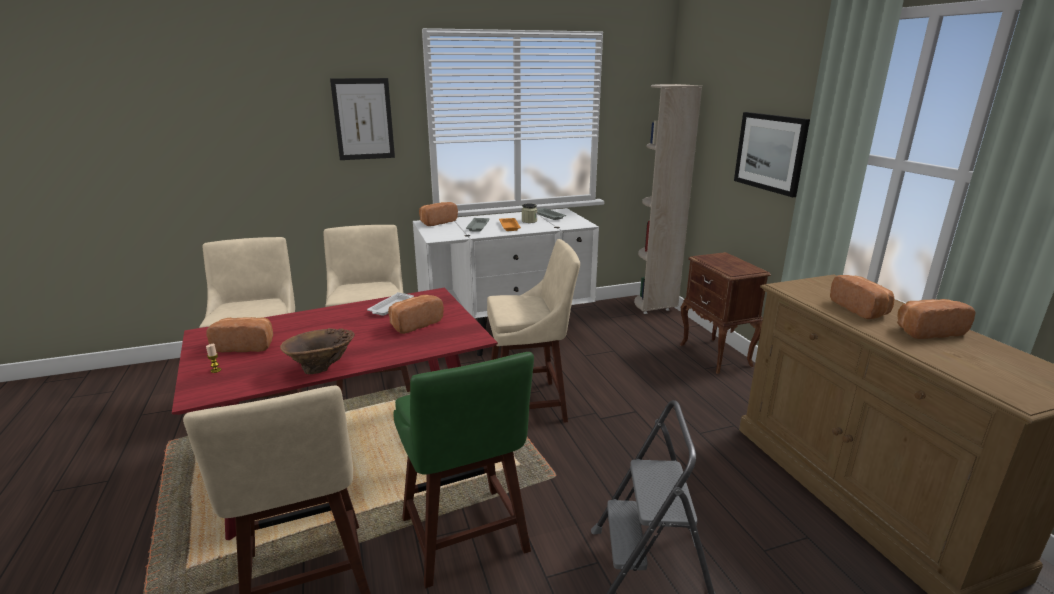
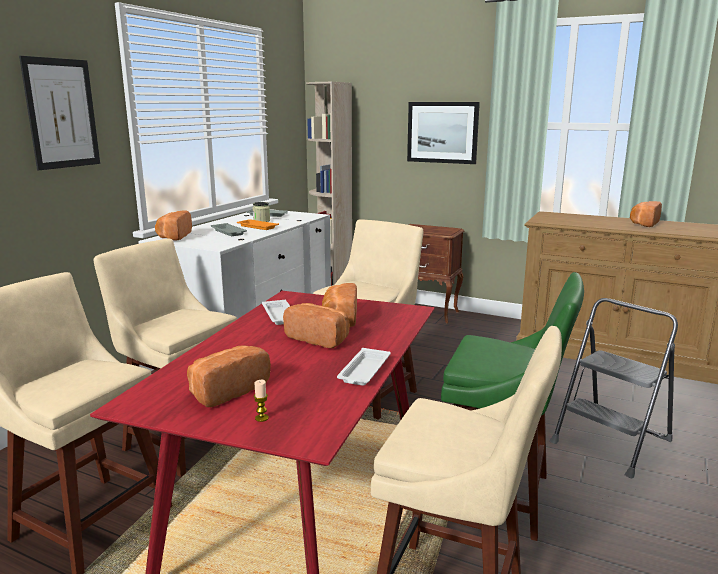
camera: 45 degrees left, 5 degrees down
brown vase [280,328,355,374] -> white tray [337,348,390,386]
bread [830,275,894,319] -> bread moved to [283,303,350,348]

